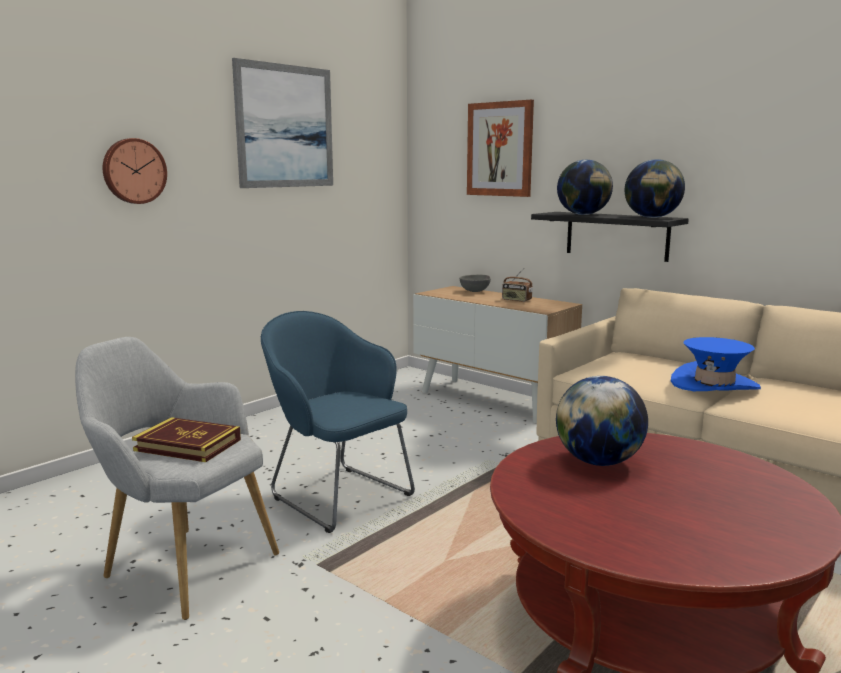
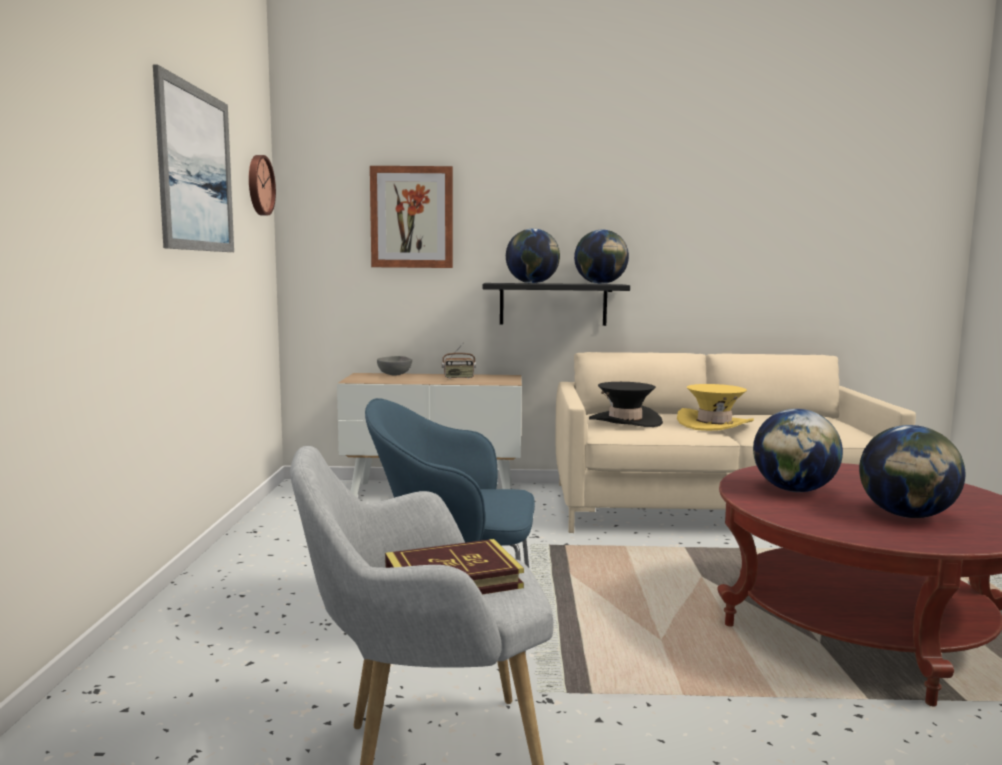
camera: 40 degrees left, 5 degrees down
wall clock [103,138,167,204] -> wall clock moved to [249,155,276,216]
blue hat [671,337,761,391] -> yellow hat [677,384,754,431]
none -> black hat [589,382,663,427]
none -> globe [859,425,965,518]

